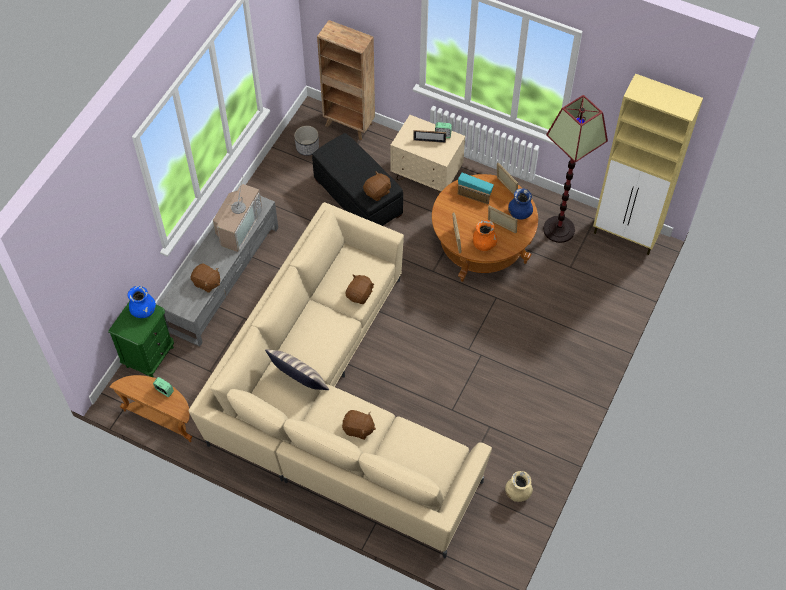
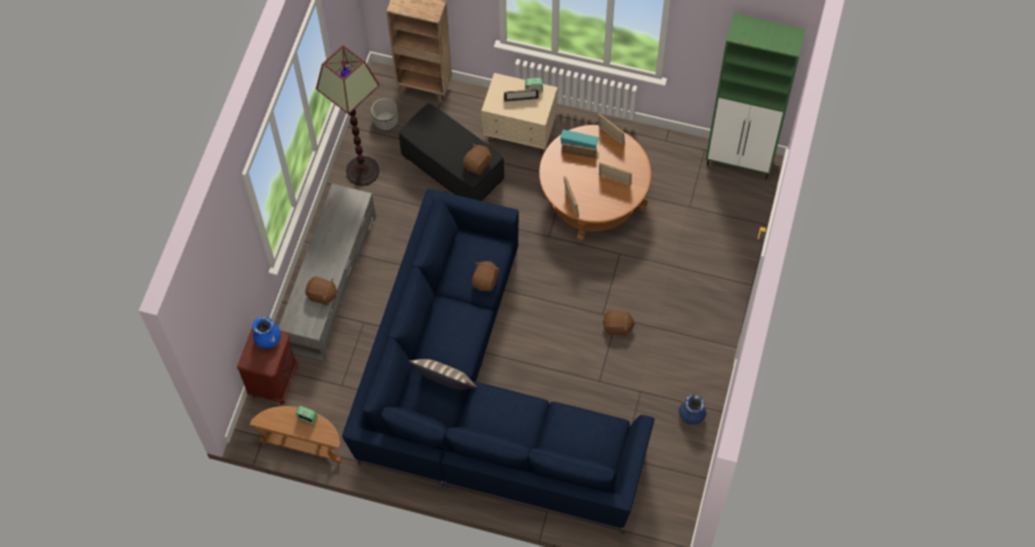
camera: 10 degrees left, 5 degrees up
green nightstand [108,301,174,378] -> brown nightstand [237,327,298,405]
beige sofa [189,202,492,558] -> blue sofa [342,189,654,534]
television [213,178,262,252] -> none
brown plush toy [342,410,376,440] -> brown plush toy moved to [603,309,636,336]
orange vase [473,220,497,251] -> none
beige vase [505,471,533,502] -> none
blue vase [508,188,533,219] -> blue vase moved to [679,394,706,425]
floor lamp [543,95,608,243] -> floor lamp moved to [316,45,380,186]
beige cabinet [593,73,703,255] -> green cabinet [705,13,806,179]

